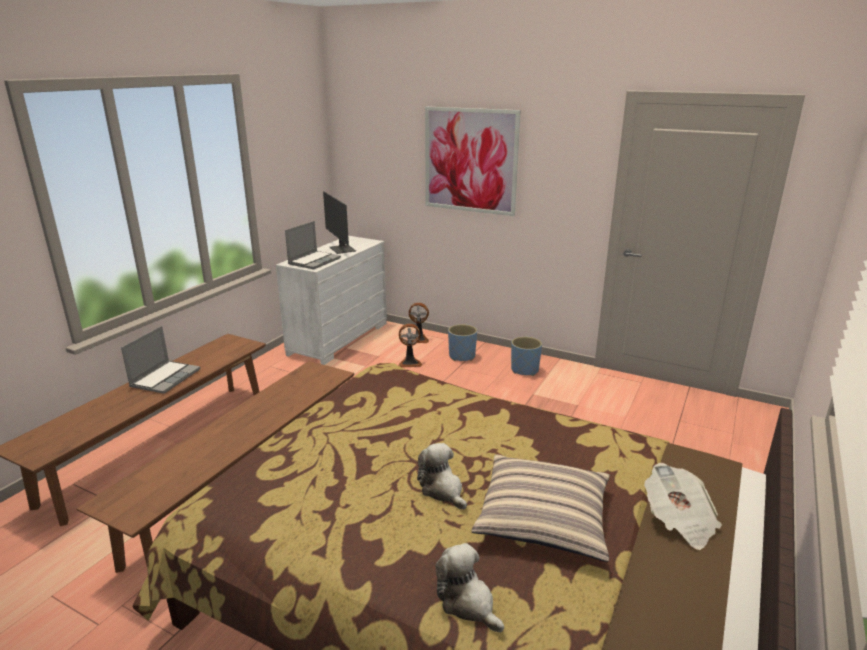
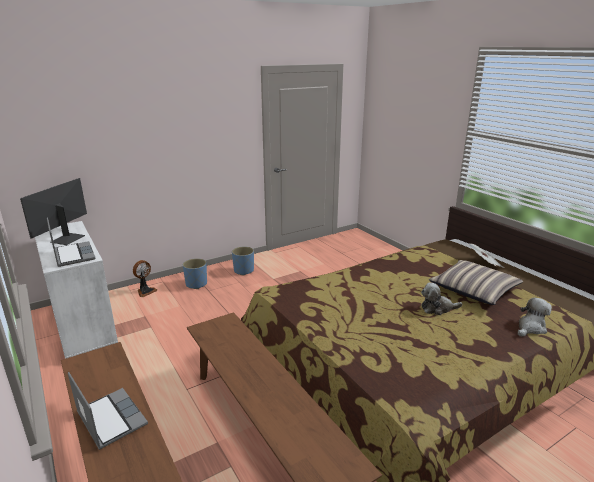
camera: 60 degrees left, 0 degrees up
monitor [323,191,356,254] -> monitor turned 105 degrees clockwise [20,178,87,245]
fan [398,324,422,368] -> none
picture [425,107,521,216] -> none
plush toy [435,543,504,632] -> plush toy turned 150 degrees clockwise [518,297,552,337]

